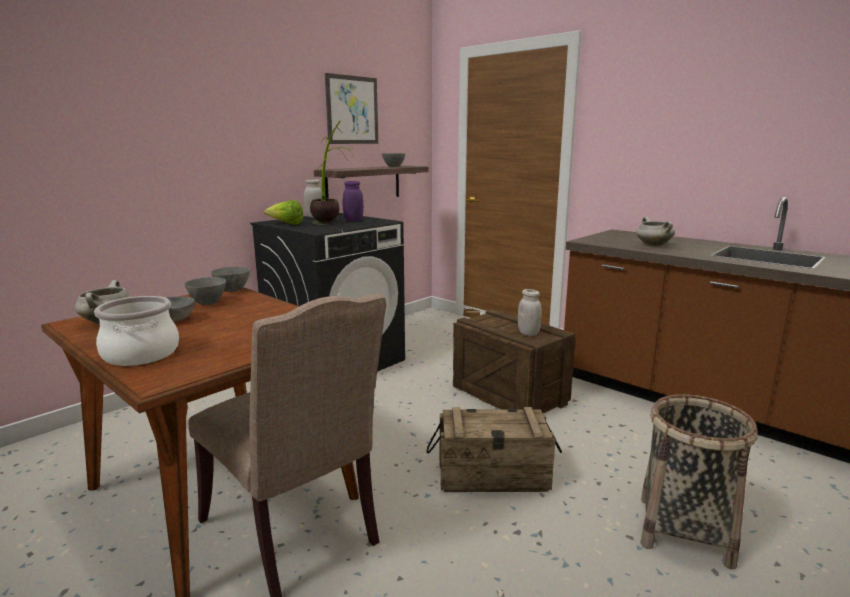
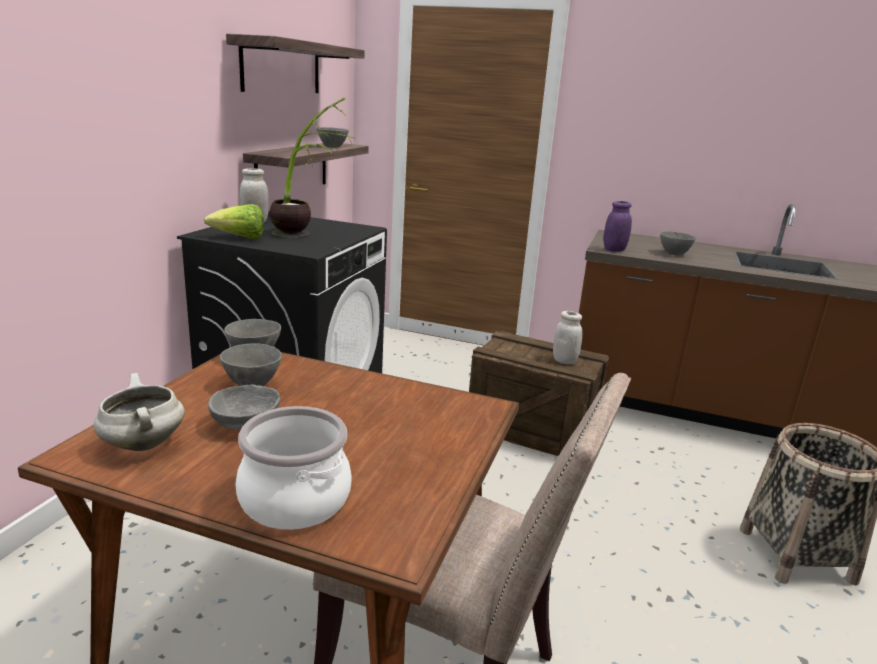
camera: 25 degrees left, 5 degrees up
picture [325,73,378,144] -> shelf [226,34,365,93]
purple jar [343,181,364,221] -> purple jar moved to [604,201,632,252]
crate [426,407,562,492] -> none
white cooking pot [636,217,675,247] -> grey bowl [660,231,696,255]

